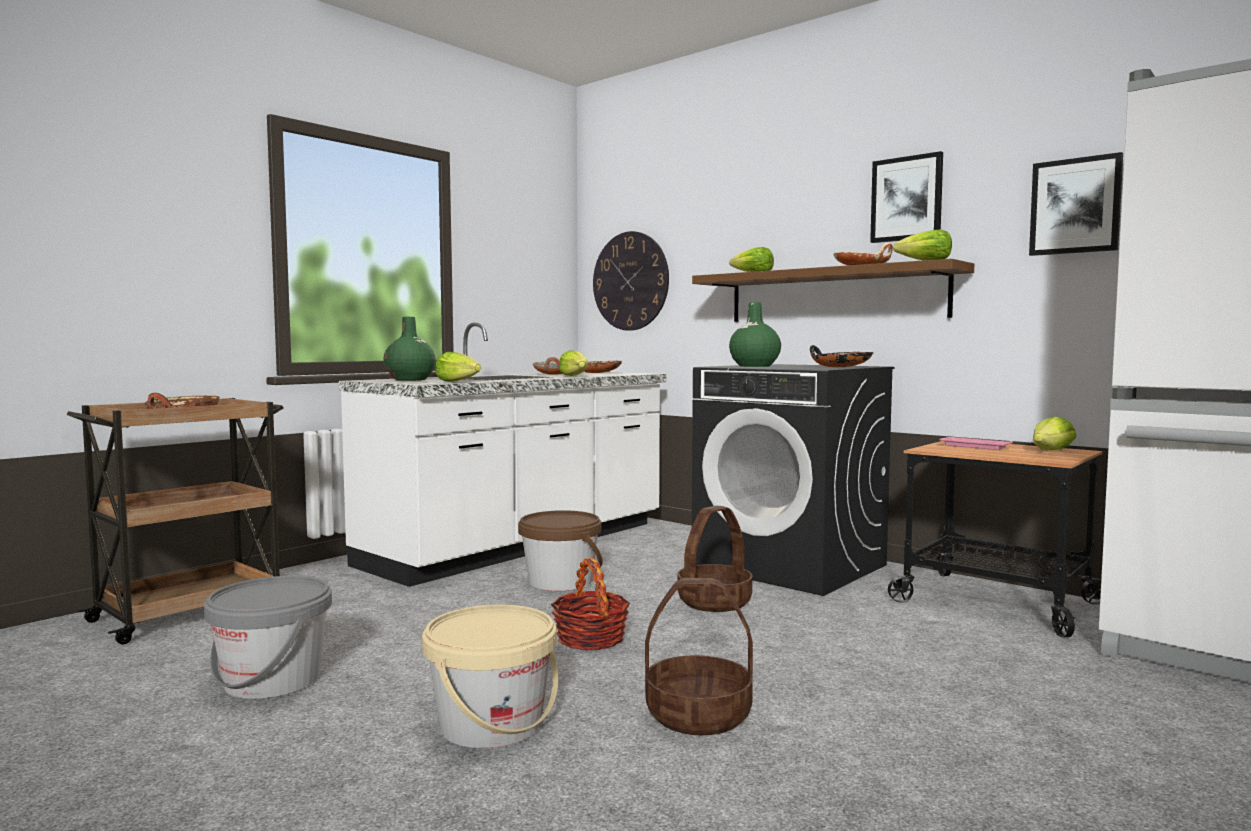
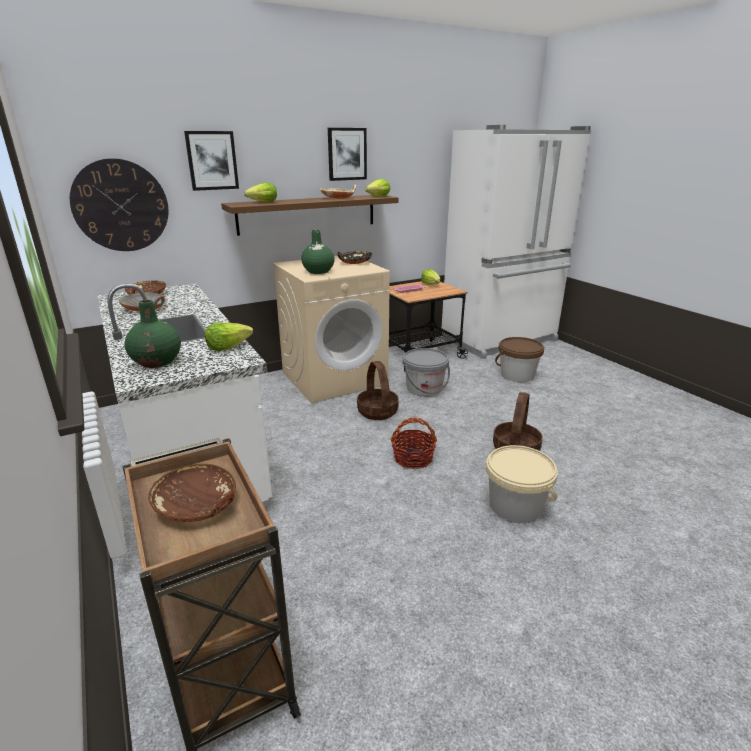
camera: 70 degrees left, 20 degrees up
grey bucket [204,576,332,699] -> grey bucket moved to [403,348,450,397]
brown bucket [518,510,603,591] -> brown bucket moved to [495,337,544,382]
lettuce [559,350,588,376] -> none
black washing machine [692,364,894,596] -> beige washing machine [273,256,390,403]
picture [1029,152,1123,256] -> picture moved to [184,131,239,191]

